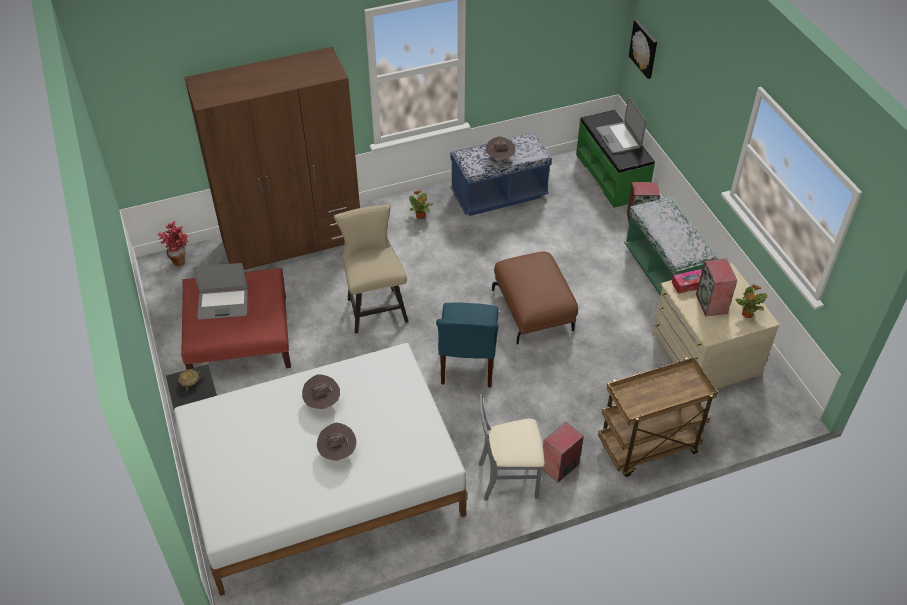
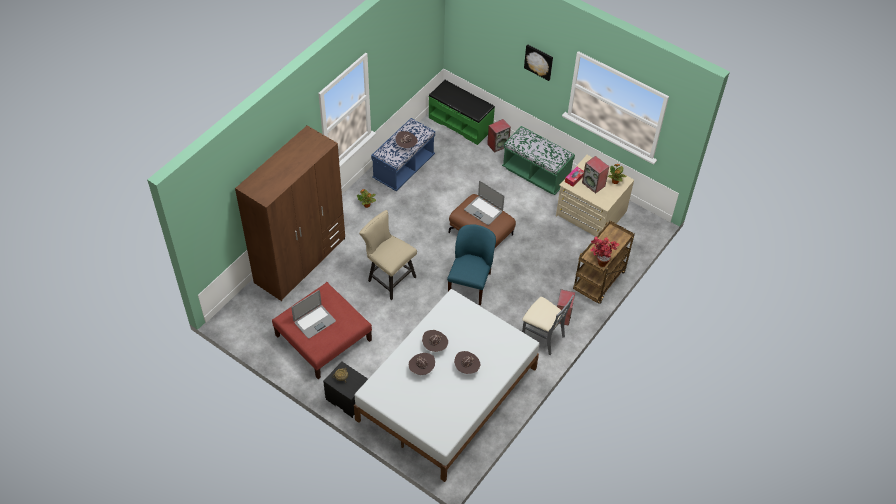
camera: 35 degrees left, 5 degrees up
potted plant [158,221,189,266] -> potted plant moved to [590,236,620,267]
blue chair [436,302,499,388] -> blue chair turned 135 degrees counterclockwise [447,224,496,305]
grey chair [479,394,545,501] -> grey chair turned 105 degrees counterclockwise [522,295,574,355]
laptop [596,97,646,153] -> laptop moved to [464,181,504,225]
picture [629,19,657,79] -> picture moved to [524,45,553,81]
none -> brown hat [409,353,435,375]

